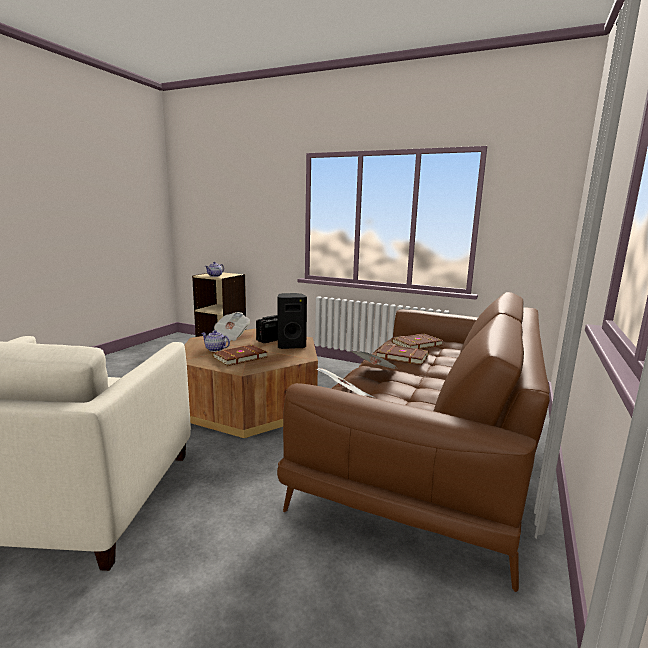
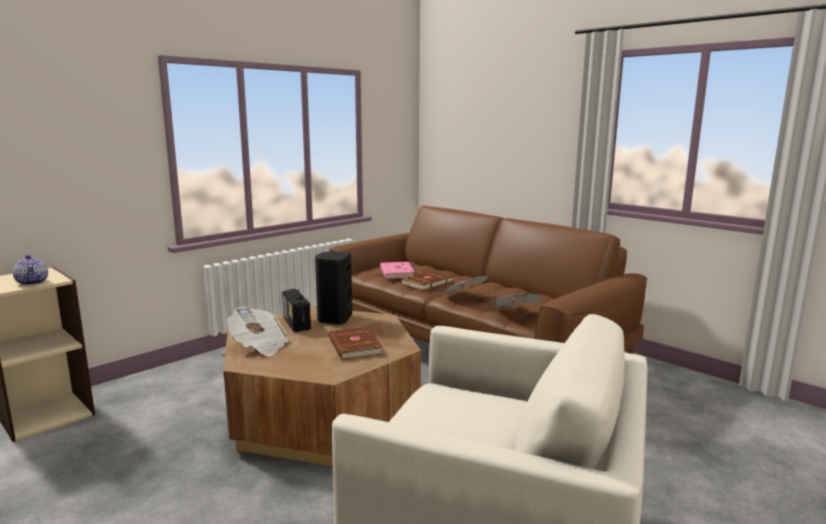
camera: 70 degrees left, 0 degrees up
teapot [202,330,230,352] -> none
brown book [392,334,443,349] -> pink book [380,262,415,279]

